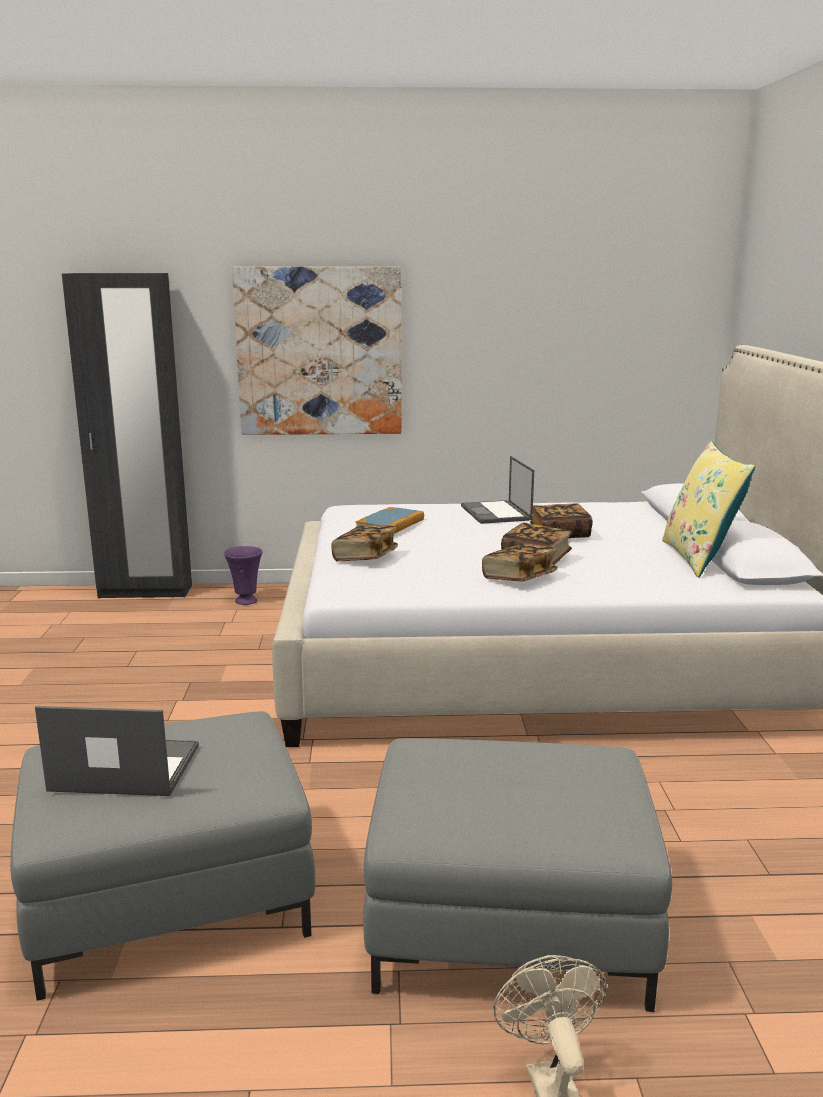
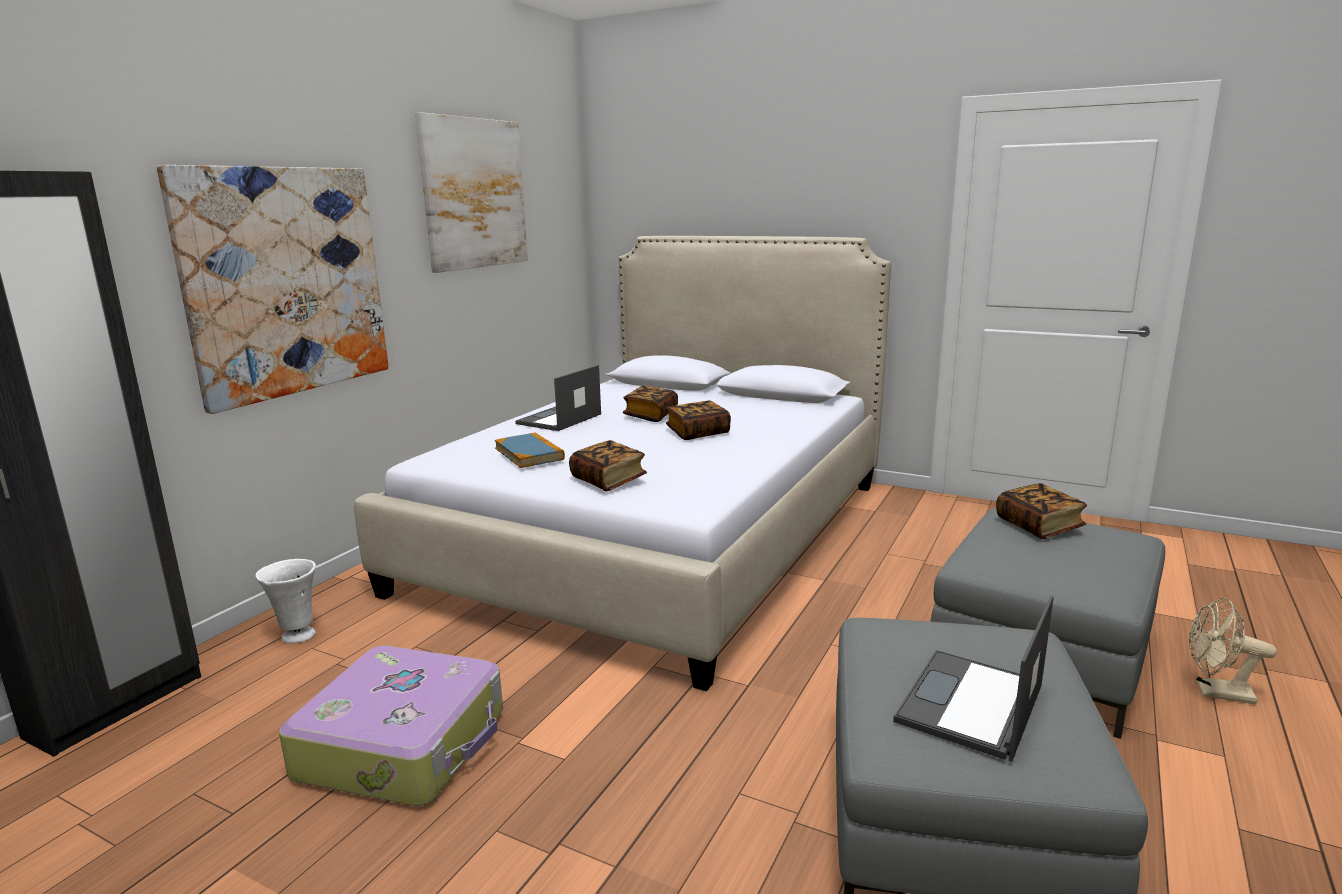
camera: 60 degrees left, 0 degrees up
purple vase [224,546,263,605] -> white vase [255,559,316,643]
laptop [461,456,534,524] -> laptop turned 105 degrees clockwise [515,365,601,431]
book [482,543,557,581] -> book moved to [996,483,1087,539]
yellow pillow [662,441,755,577] -> none
none -> suitcase [279,646,503,806]
none -> picture [415,112,528,273]

